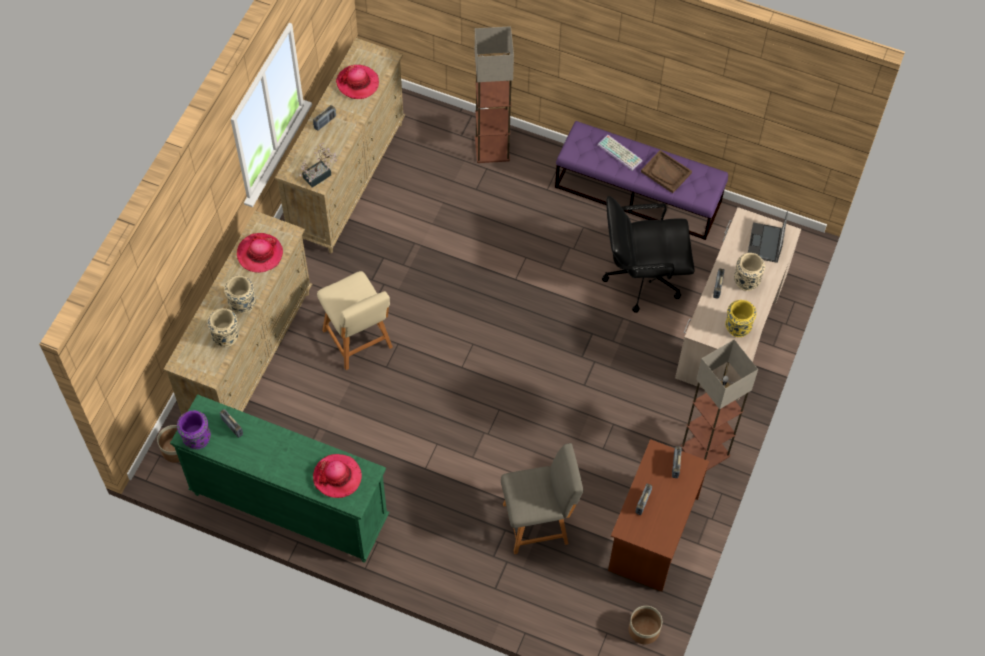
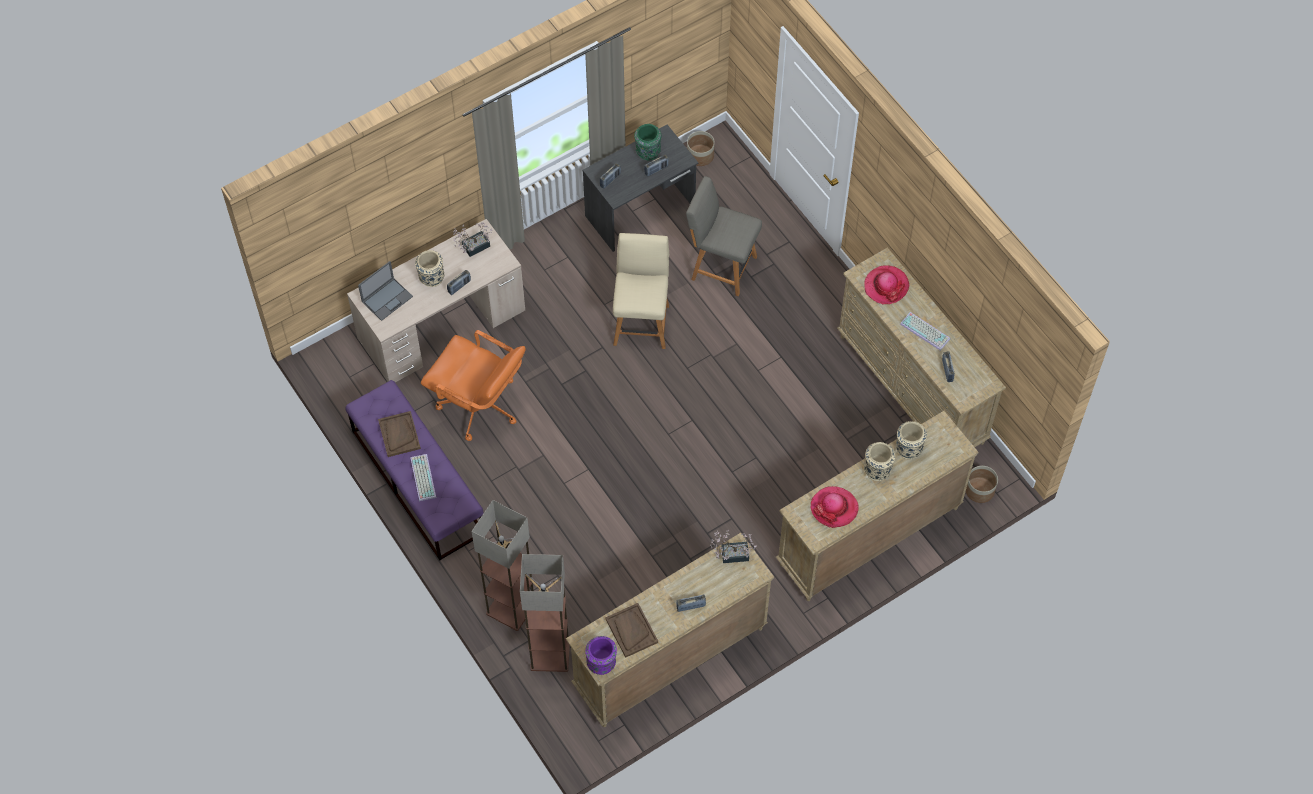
camera: 145 degrees left, 0 degrees up
green dresser [170,394,389,563] -> beige dresser [837,248,1006,447]
purple vase [177,411,211,449] -> purple vase moved to [585,636,617,675]
beige chair [317,271,393,370] -> beige chair moved to [613,233,669,349]
hat [336,65,379,99] -> brown tray [605,603,658,658]
black office chair [602,196,695,313] -> orange office chair [421,330,525,441]
brown desk [608,439,709,592] -> grey desk [583,125,698,252]
floor lamp [680,340,758,471] -> floor lamp moved to [520,554,570,672]
yellow vase [725,300,757,337] -> potted plant [453,222,492,257]
none -> green vase [634,124,661,160]
none -> keyboard [900,312,950,351]

